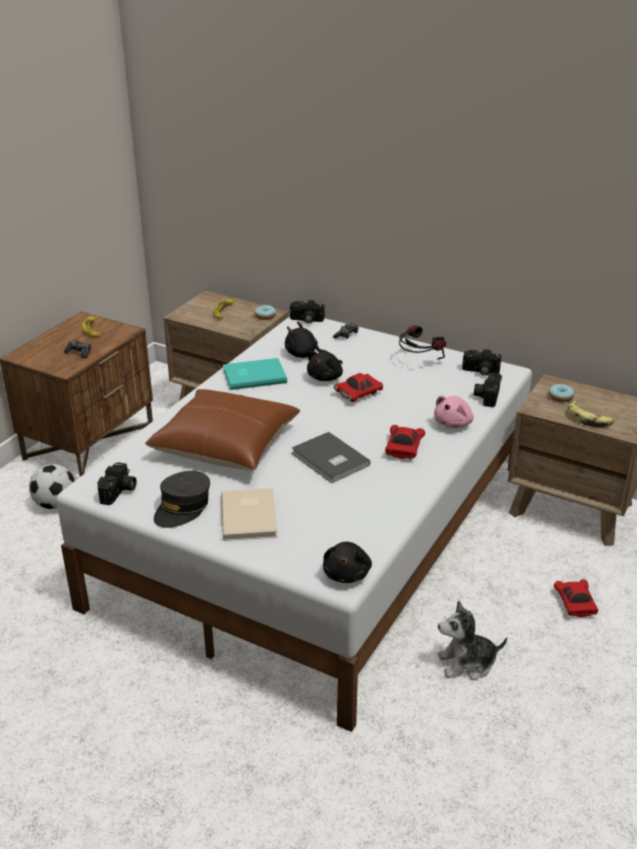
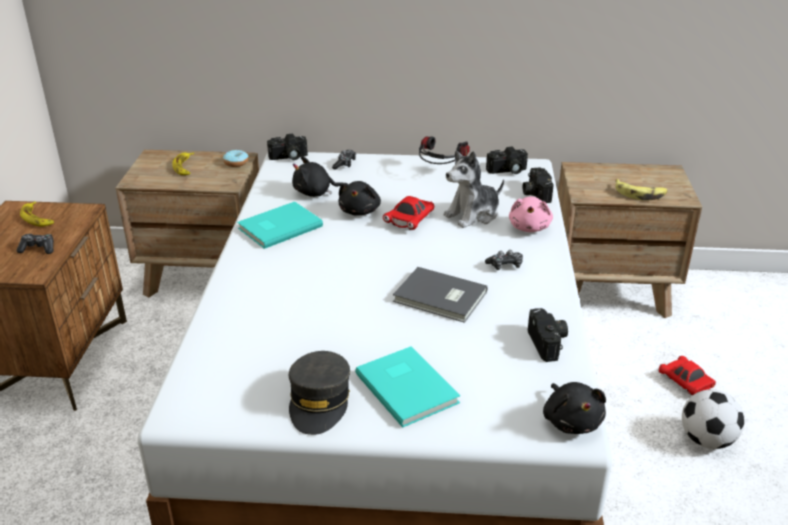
camera: 25 degrees left, 0 degrees up
football [29,464,75,509] -> football moved to [682,389,744,449]
camera [97,462,137,505] -> camera moved to [528,308,568,362]
brown pillow [145,389,300,470] -> none
beige book [221,488,278,541] -> turquoise book [355,346,460,428]
red toy car [385,425,425,459] -> game controller [485,250,523,270]
plush toy [438,600,507,680] -> plush toy moved to [443,151,504,228]
donut [549,384,574,402] -> none

